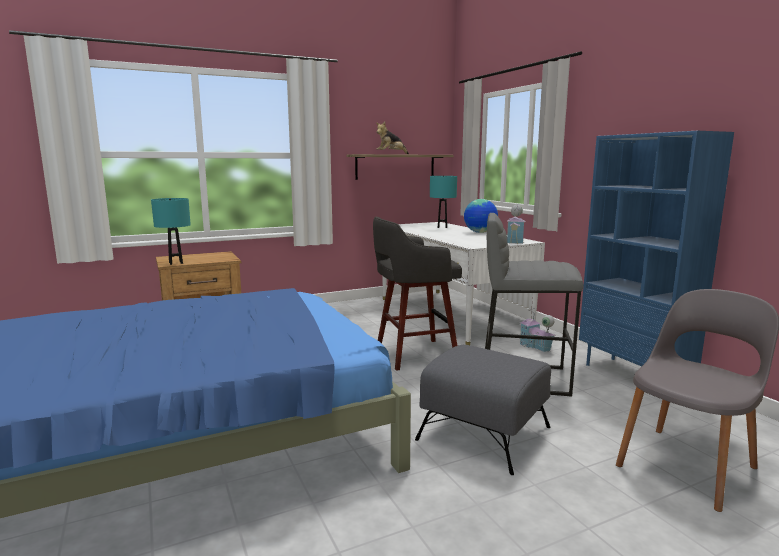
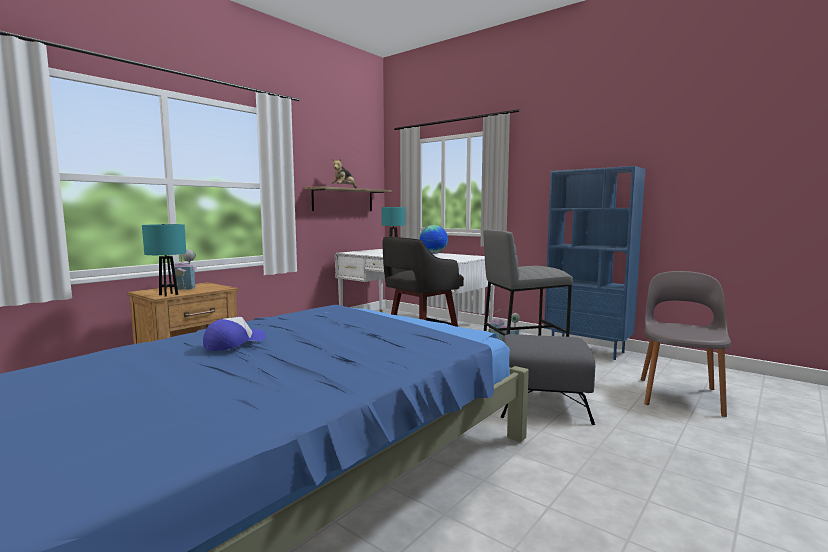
camera: 25 degrees left, 5 degrees down
toy house [507,205,525,244] -> toy house moved to [174,249,196,290]
none -> cap [203,317,266,351]

